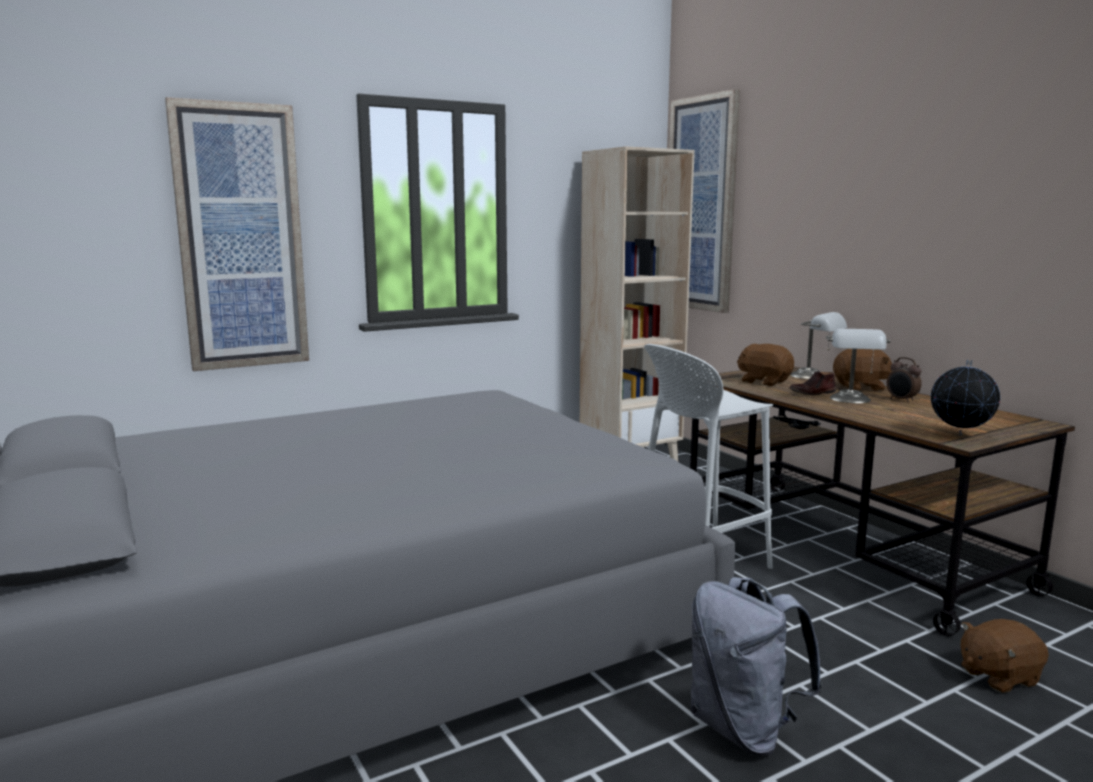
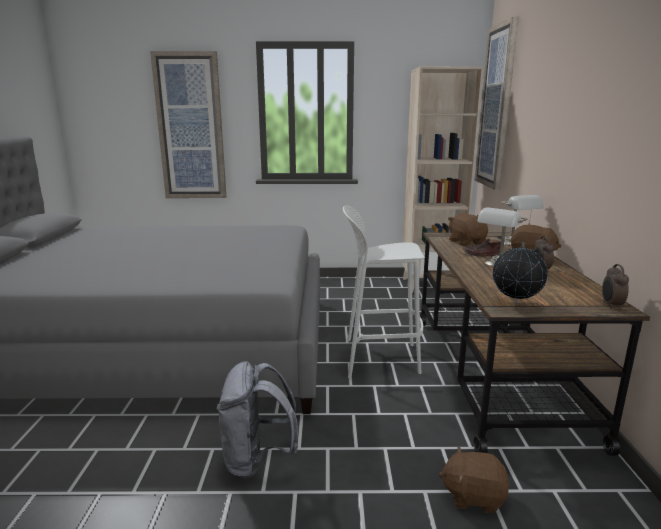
camera: 30 degrees right, 5 degrees up
none -> alarm clock [602,264,629,309]

